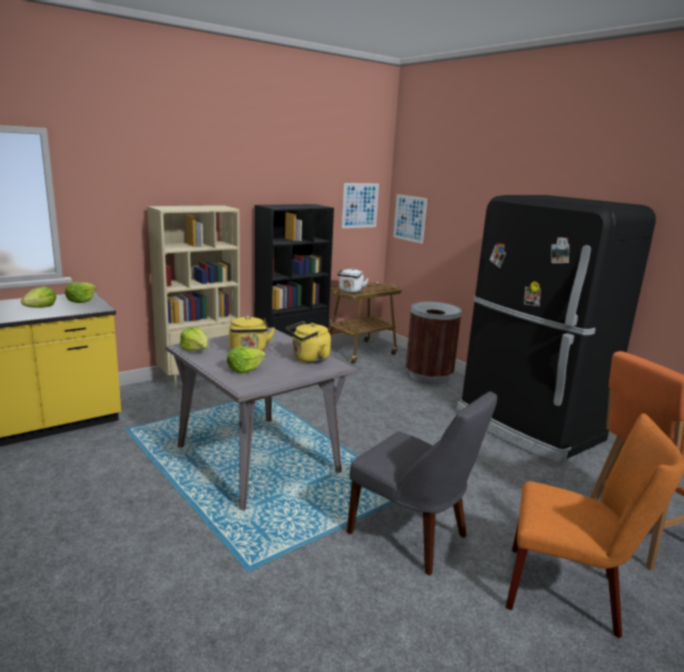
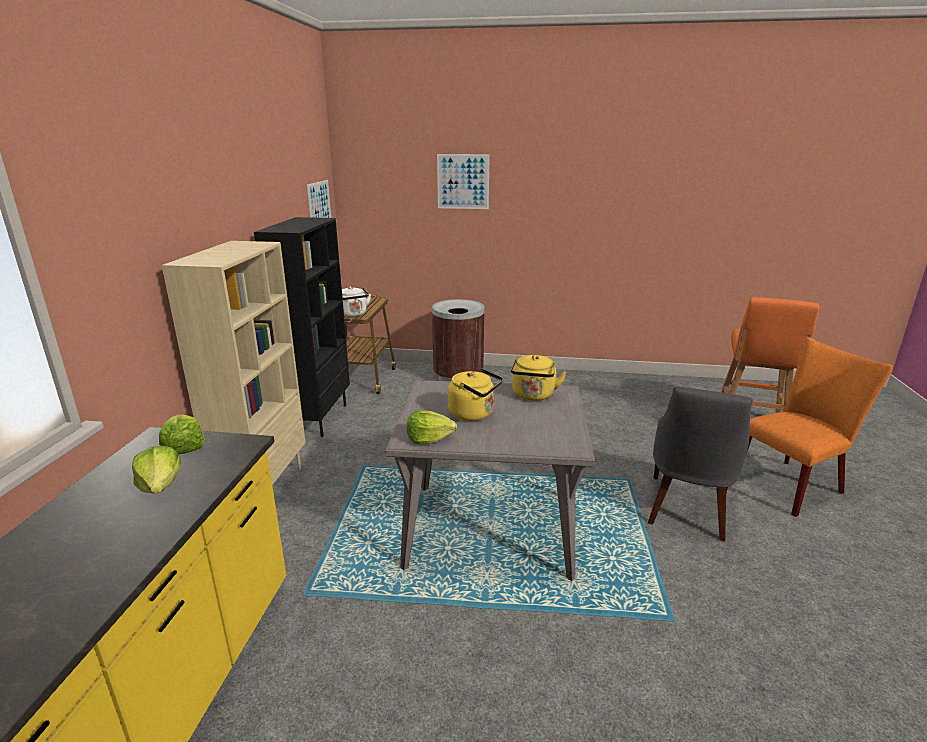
camera: 45 degrees left, 5 degrees up
lettuce [227,347,266,374] -> none
grey chair [347,391,497,576] -> grey chair turned 120 degrees clockwise [648,387,752,541]
picture [393,194,427,244] -> picture moved to [437,154,490,209]
black fridge [456,195,656,463] -> none

